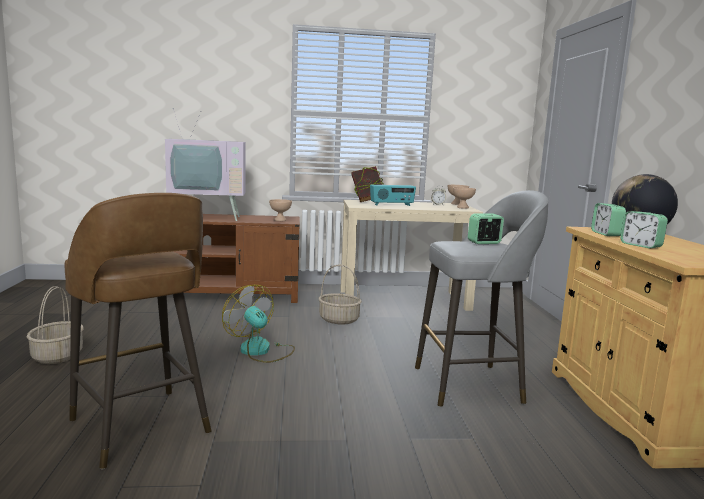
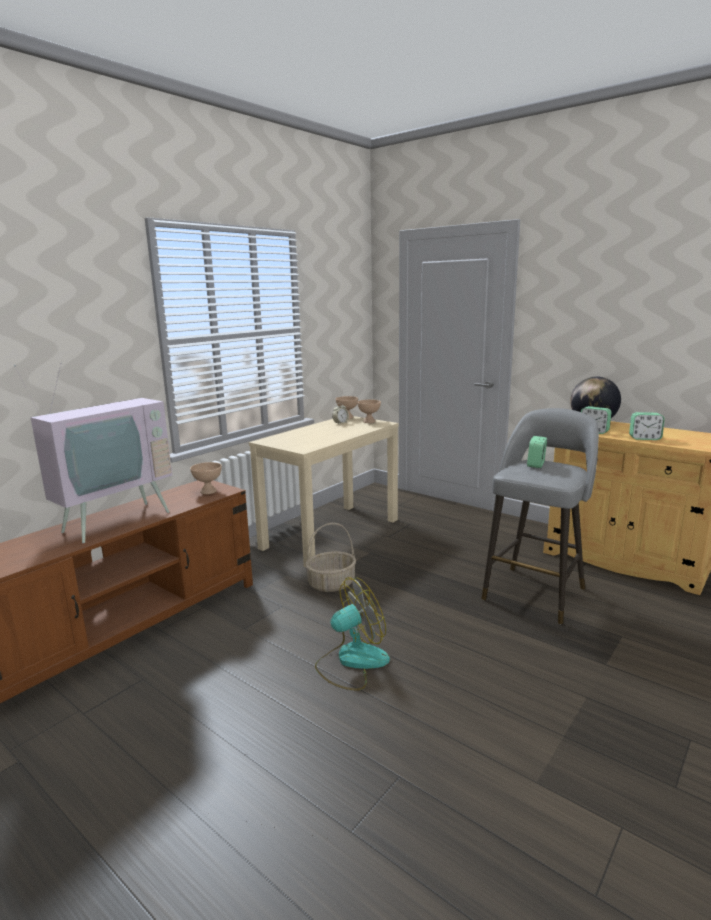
camera: 45 degrees left, 5 degrees up
basket [27,286,83,364] -> none
brown stool [65,193,212,469] -> none
fan [222,285,295,363] -> fan turned 150 degrees clockwise [315,577,390,691]
book [351,166,384,202] -> none
radio [370,185,416,206] -> none

